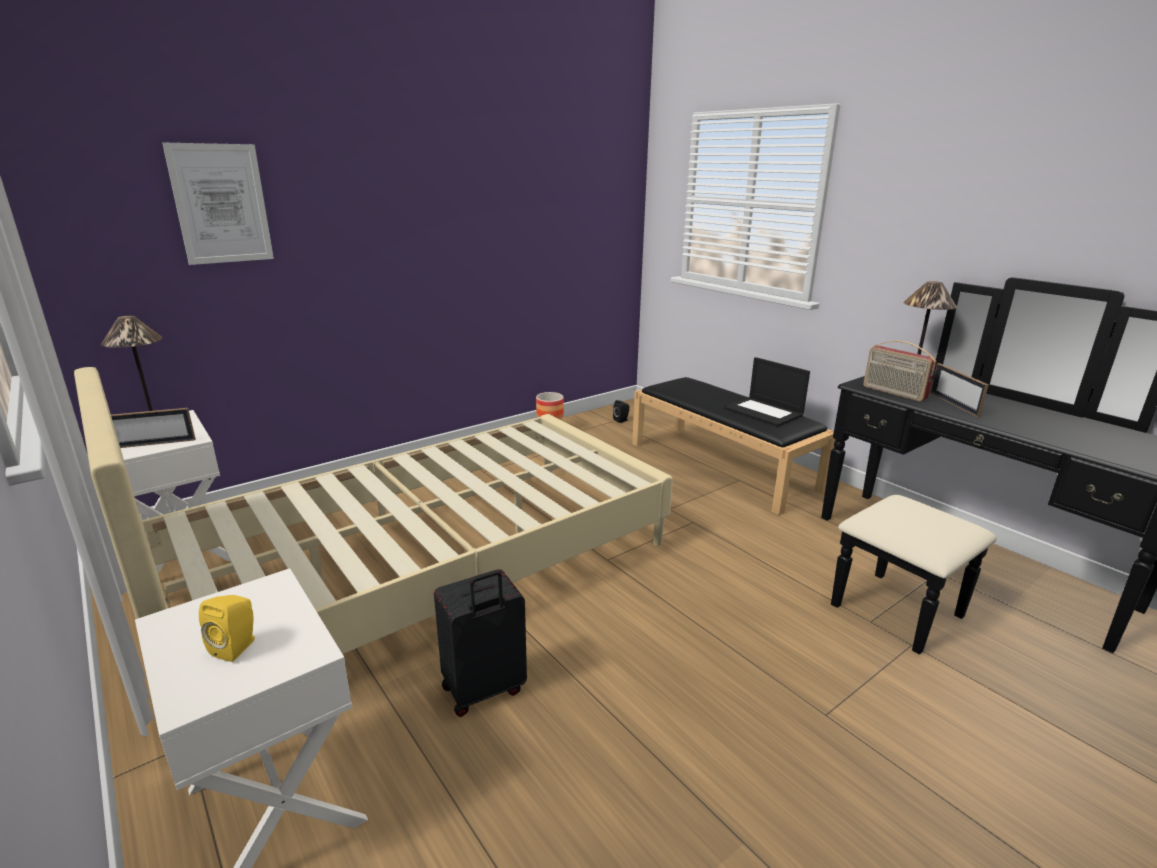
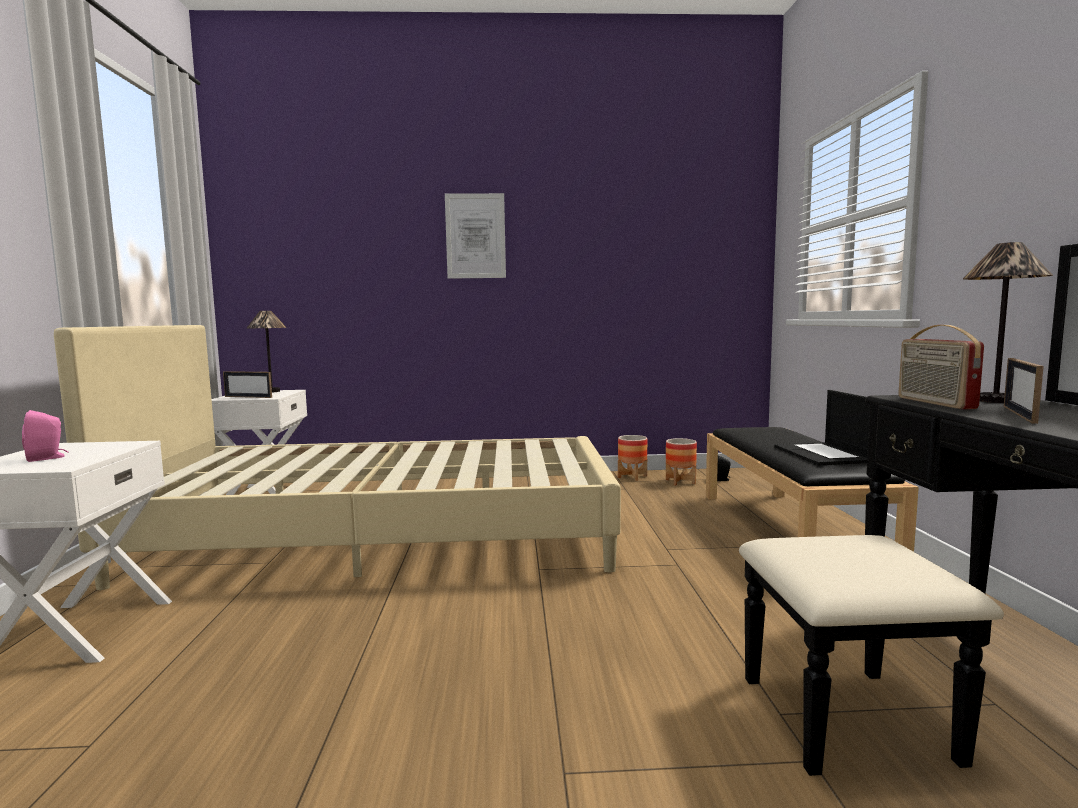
camera: 35 degrees right, 15 degrees down
picture [162,143,274,265] -> picture moved to [445,193,506,279]
yellow speaker [199,595,255,662] -> pink speaker [22,410,68,462]
black suitcase [434,569,527,717] -> none
none -> planter [666,438,697,486]

